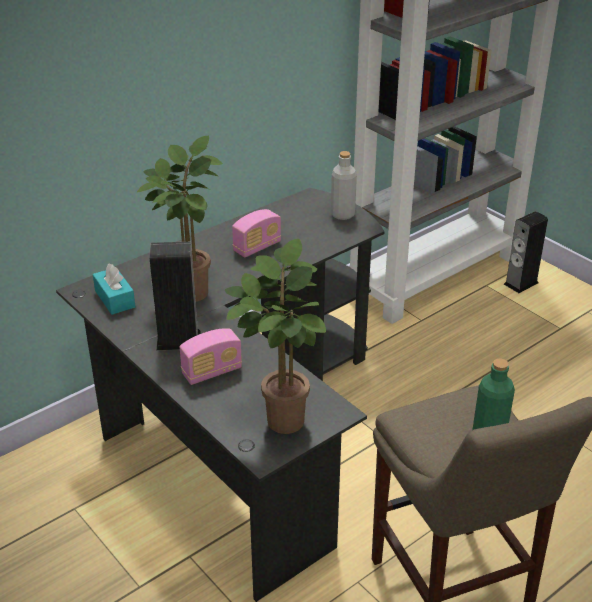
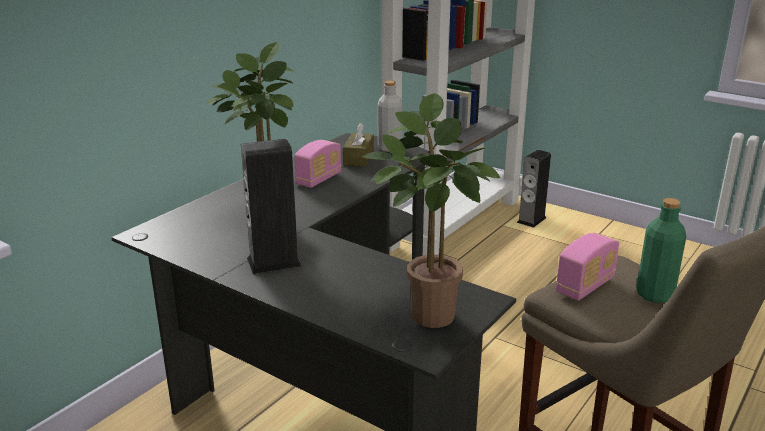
camera: 15 degrees left, 10 degrees down
turquoise tissue box [93,263,135,315] -> none
radio [180,328,242,385] -> radio moved to [556,233,619,301]
none -> brown tissue box [343,123,374,167]

